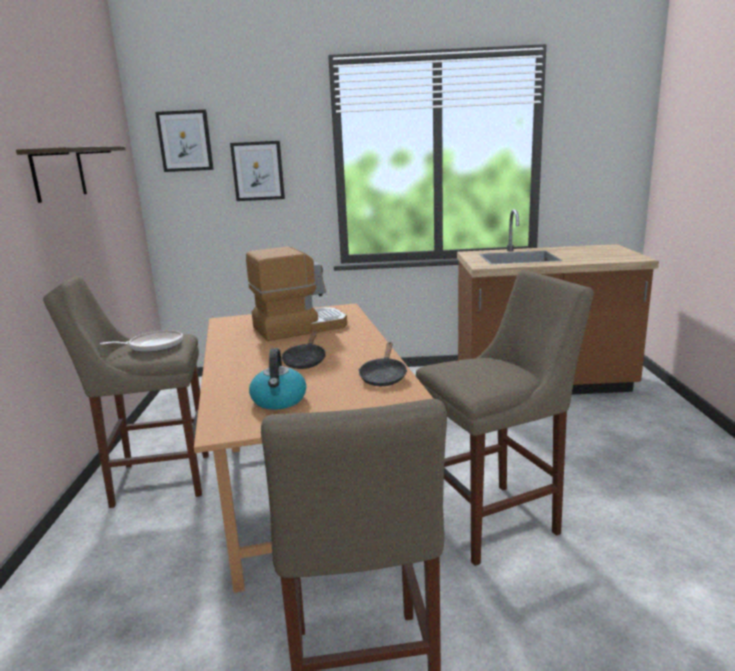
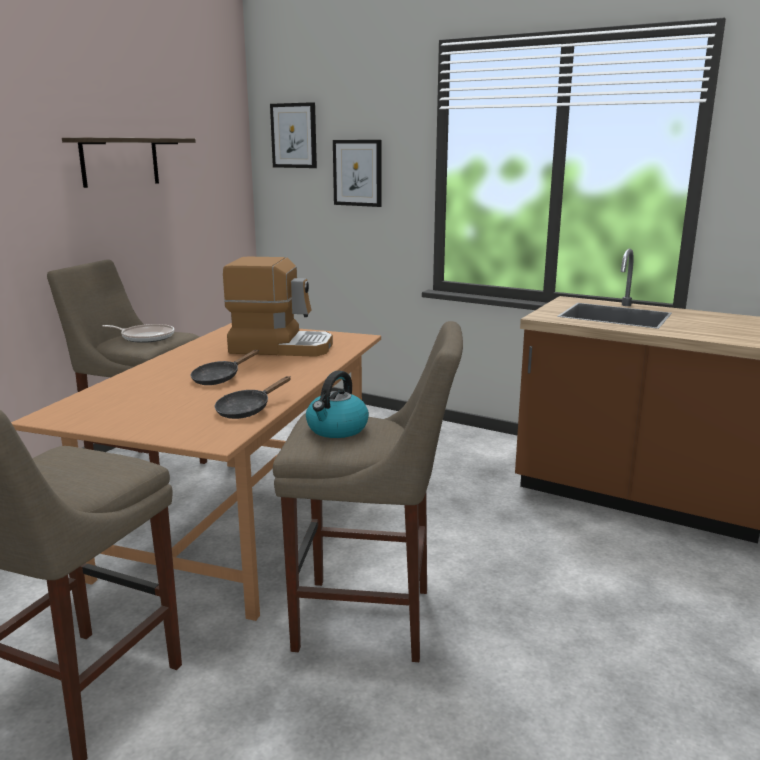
camera: 30 degrees right, 0 degrees up
kettle [249,348,306,410] -> kettle moved to [306,371,369,438]

